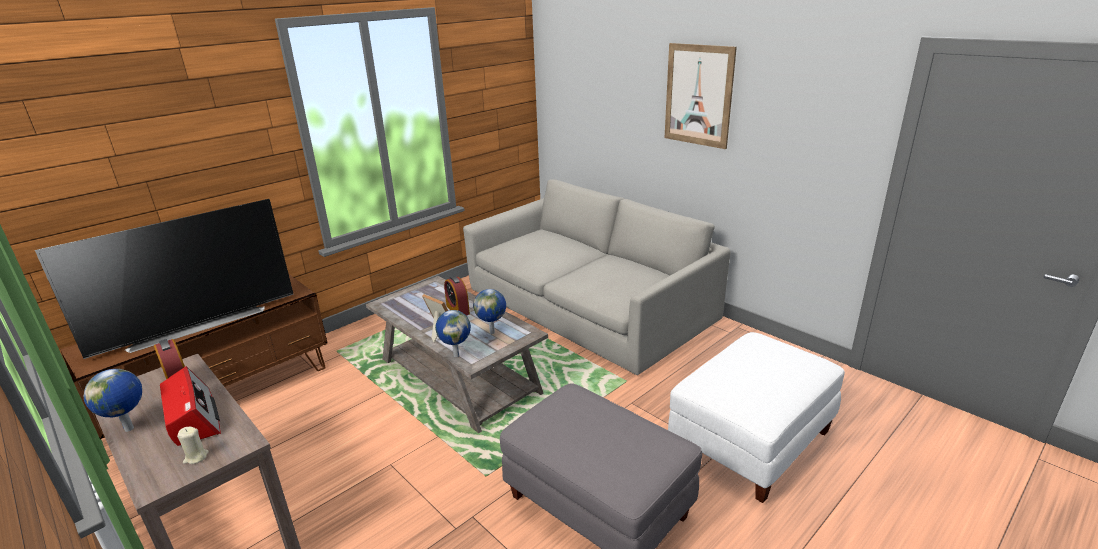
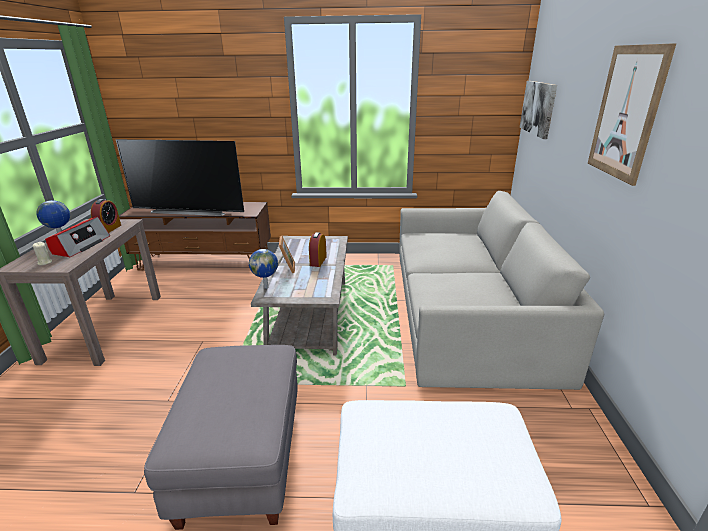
camera: 45 degrees right, 0 degrees up
globe [473,289,506,334] -> none
none -> picture [520,81,557,139]

